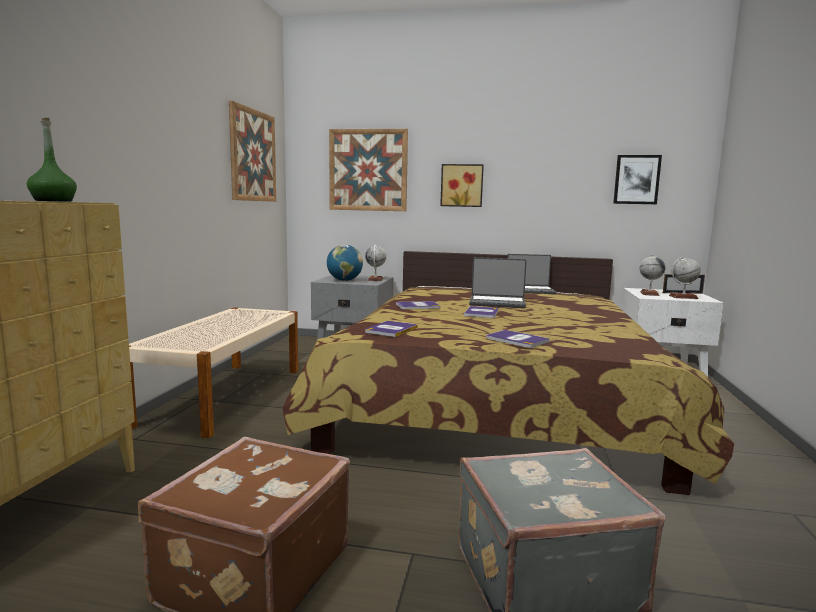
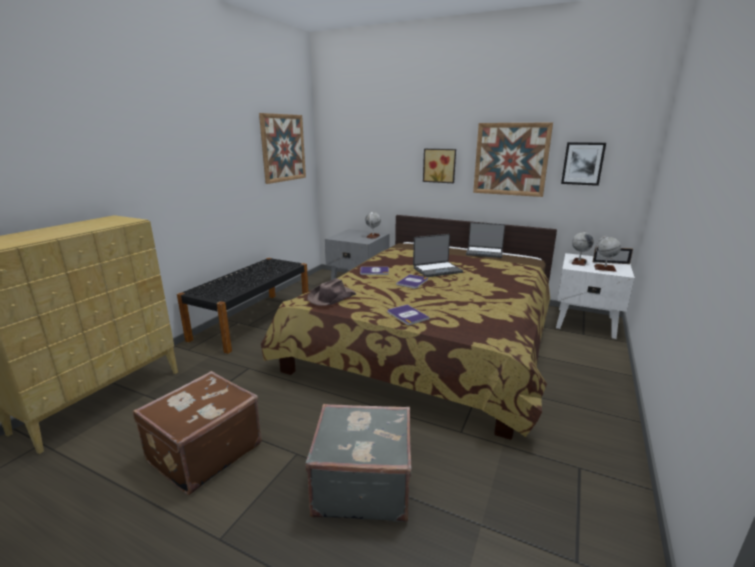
camera: 15 degrees right, 10 degrees up
green bottle [27,118,77,202] -> none
beige bench [129,307,298,439] -> black bench [177,258,309,354]
globe [327,245,363,281] -> none
picture [329,129,408,211] -> picture moved to [473,122,553,197]
book [365,321,418,337] -> brown hat [307,278,356,306]
laptop [469,257,527,308] -> laptop turned 45 degrees counterclockwise [413,234,463,277]

